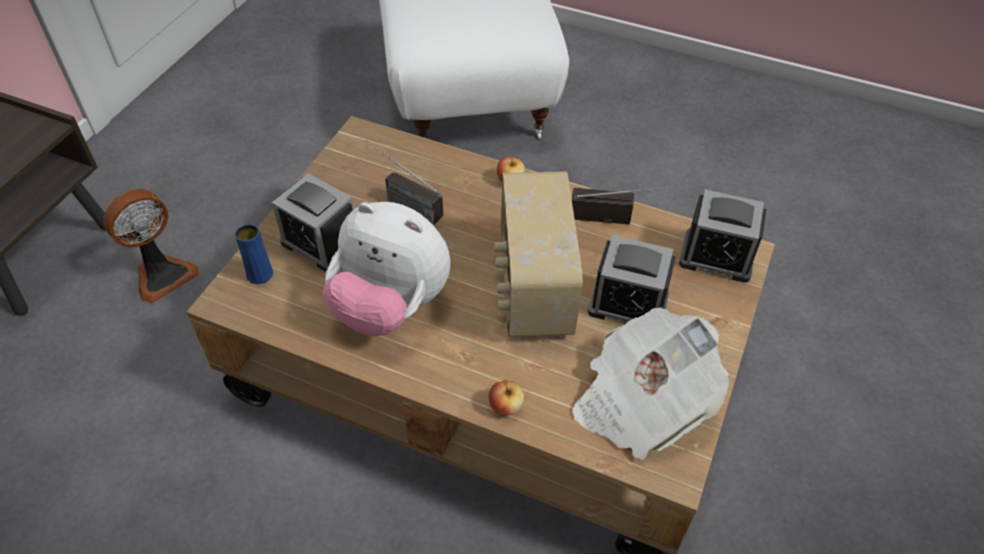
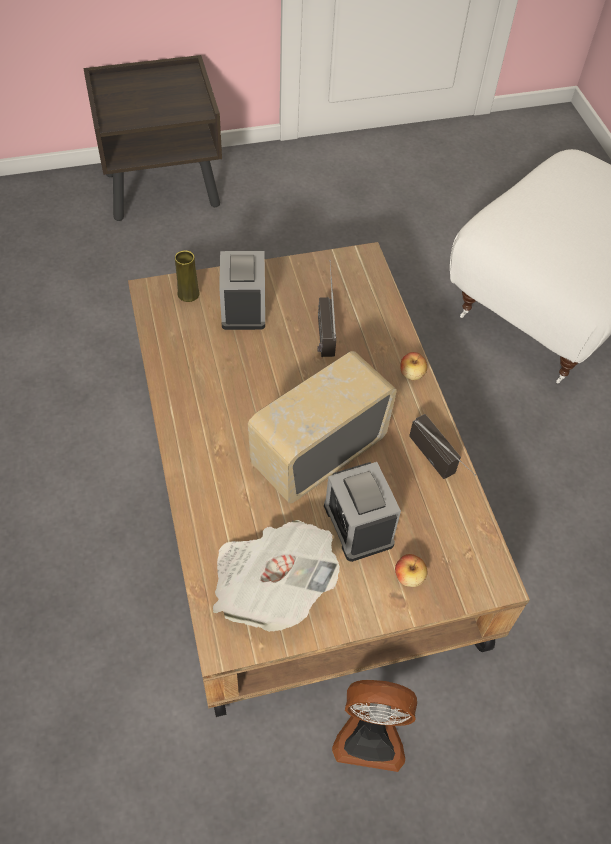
camera: 50 degrees right, 5 degrees up
fan [103,189,199,303] -> fan moved to [332,680,417,772]
blue vase [235,224,273,284] -> yellow vase [175,250,200,302]
plush toy [323,202,450,336] -> none
apple [489,380,524,416] -> apple moved to [395,554,427,587]
alarm clock [679,189,767,283] -> none

